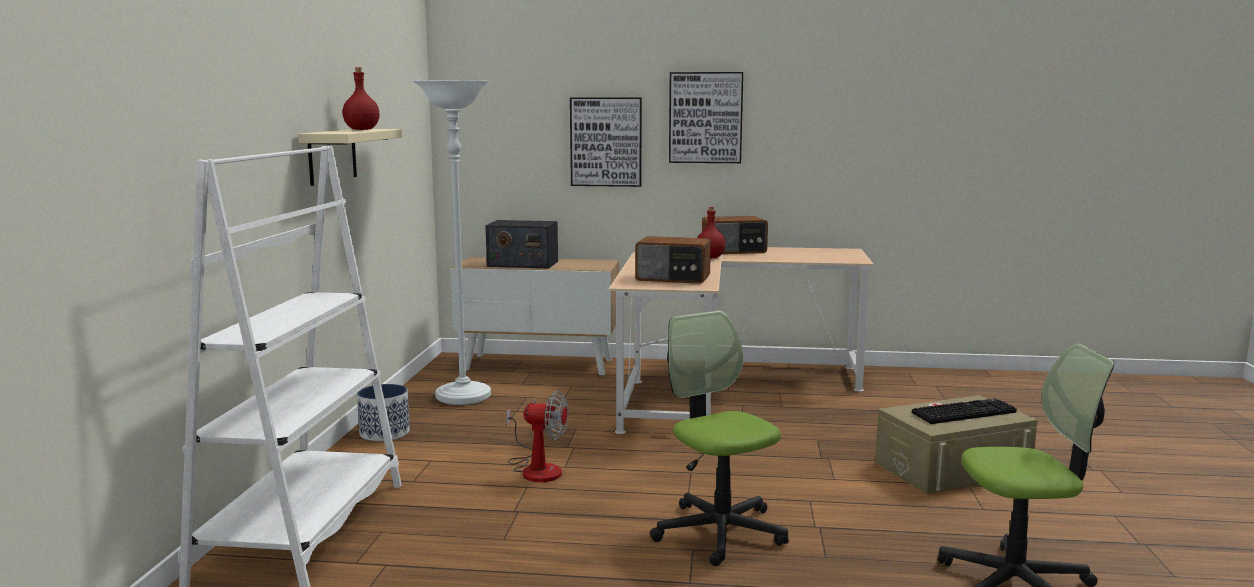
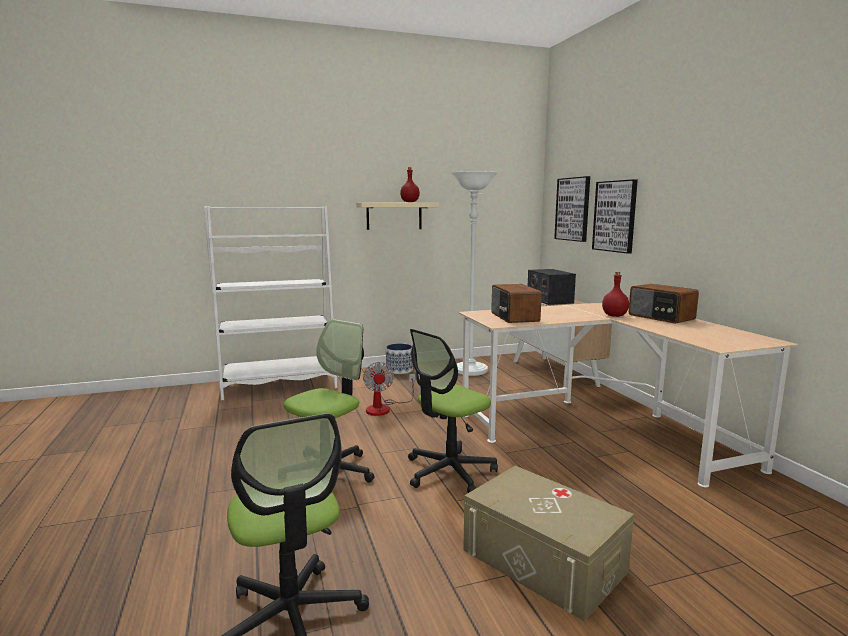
camera: 65 degrees right, 0 degrees up
picture [669,72,743,163] -> picture moved to [554,176,590,242]
keyboard [912,398,1017,424] -> none
none -> office chair [408,329,498,493]

